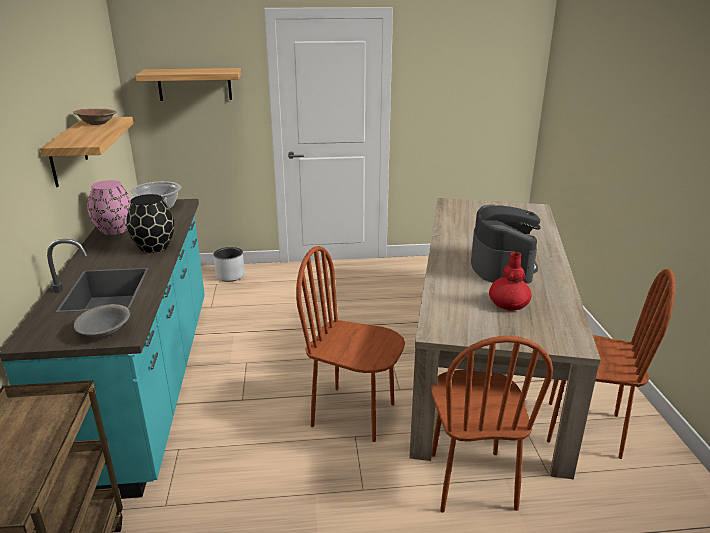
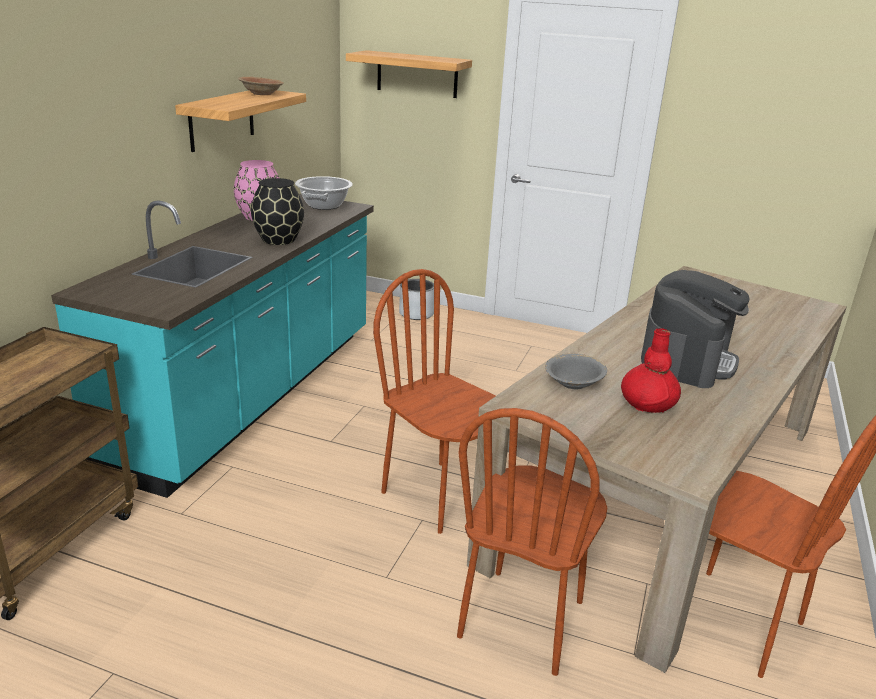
camera: 25 degrees right, 0 degrees up
grey bowl [74,304,130,338] -> grey bowl moved to [545,354,607,389]

